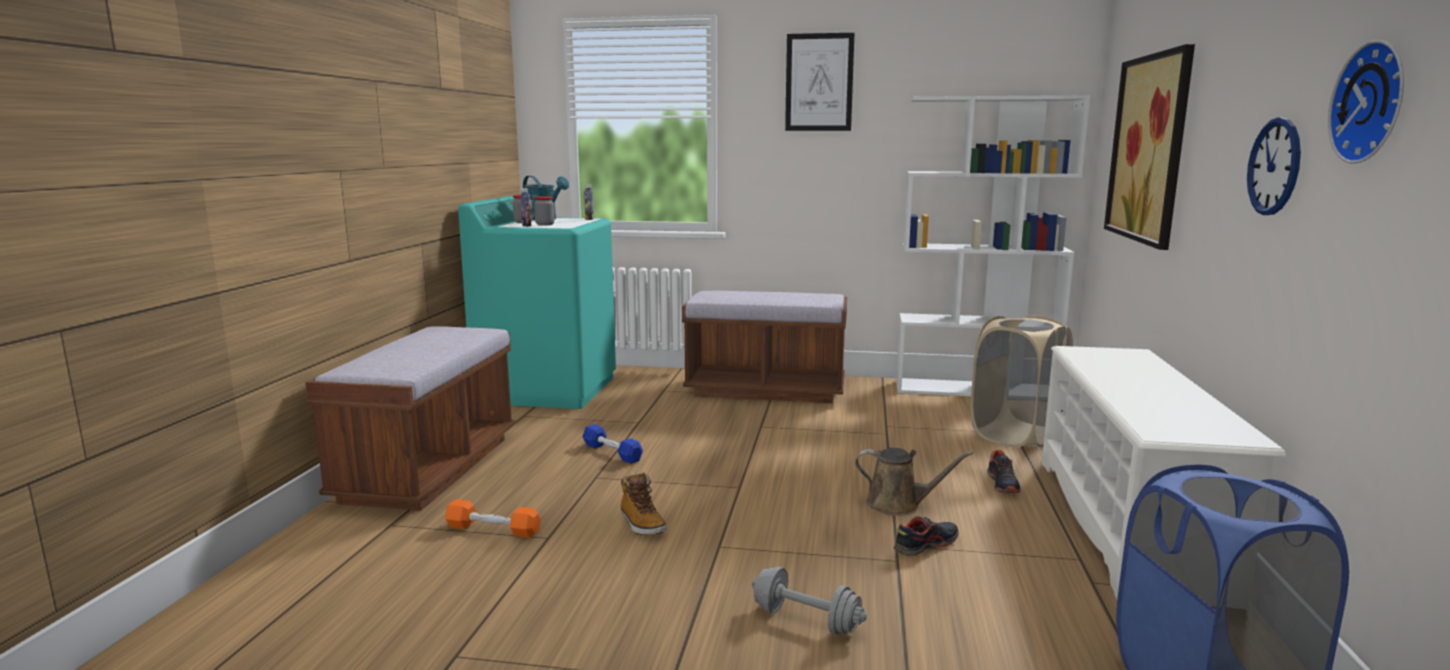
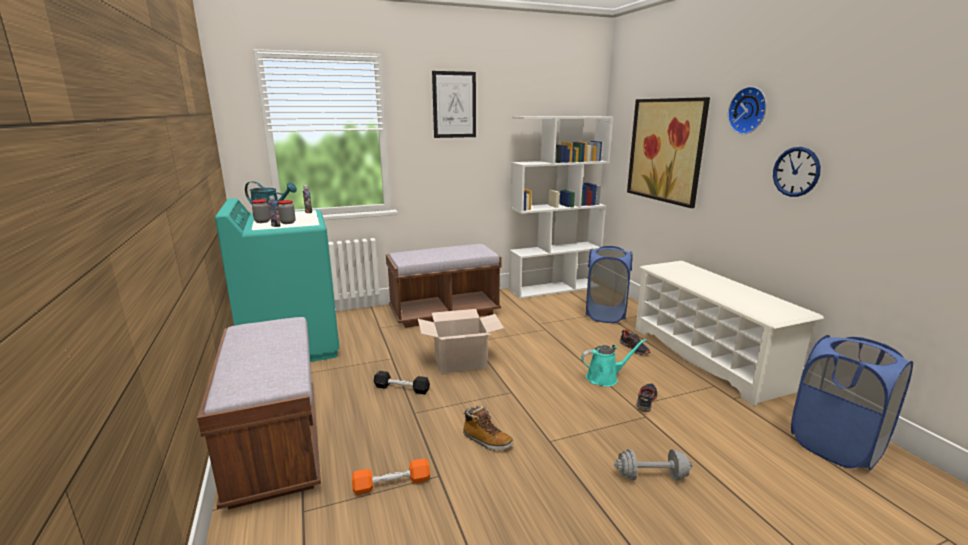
camera: 30 degrees left, 5 degrees up
blue dumbbell [583,424,643,464] -> black dumbbell [373,371,430,394]
brown watering can [855,448,973,516] -> turquoise watering can [581,339,646,386]
beige laundry basket [970,316,1073,448] -> blue laundry basket [586,246,633,323]
wall clock [1328,40,1404,164] -> wall clock moved to [728,86,767,134]
none -> cardboard box [418,309,504,374]

